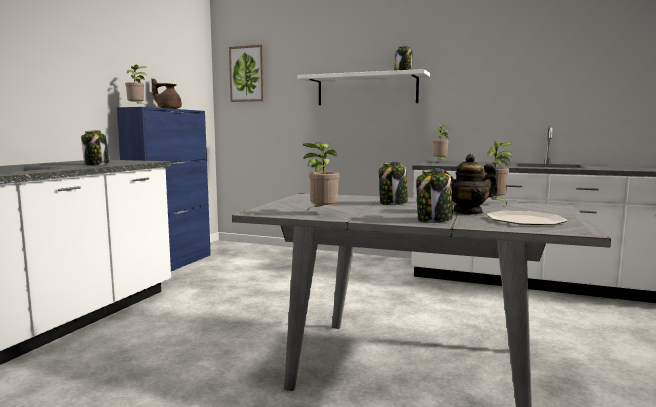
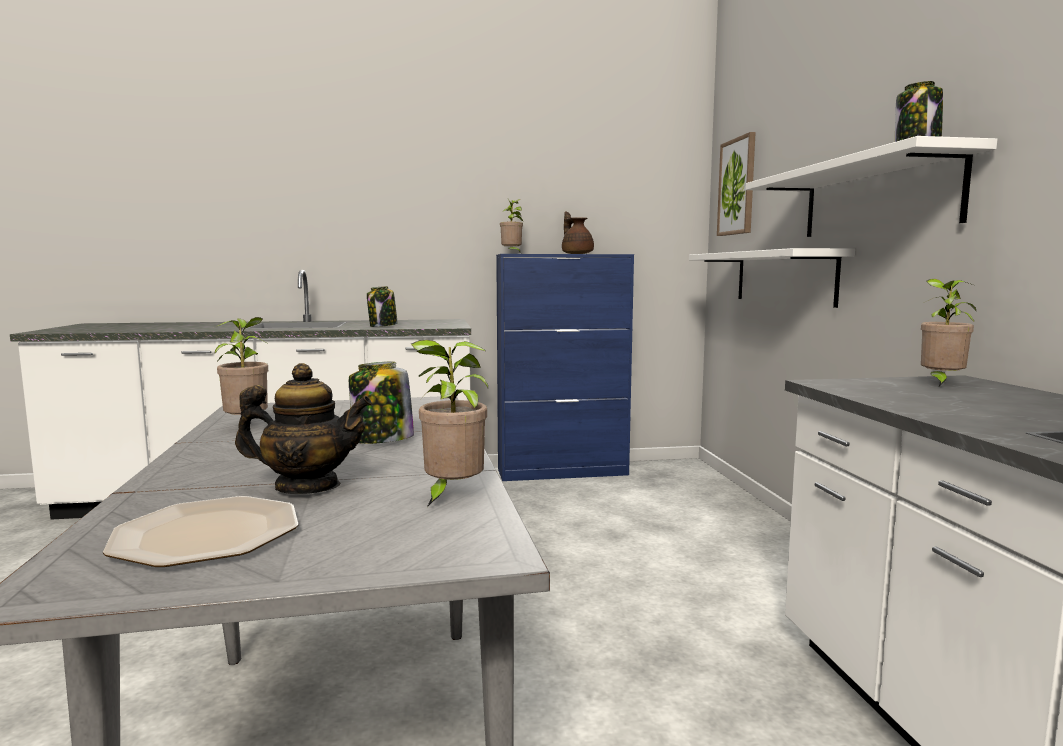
camera: 60 degrees right, 0 degrees up
jar [416,169,453,223] -> none
teapot [444,154,498,215] -> teapot turned 135 degrees clockwise [235,363,372,494]
none -> white shelf [689,248,855,308]

